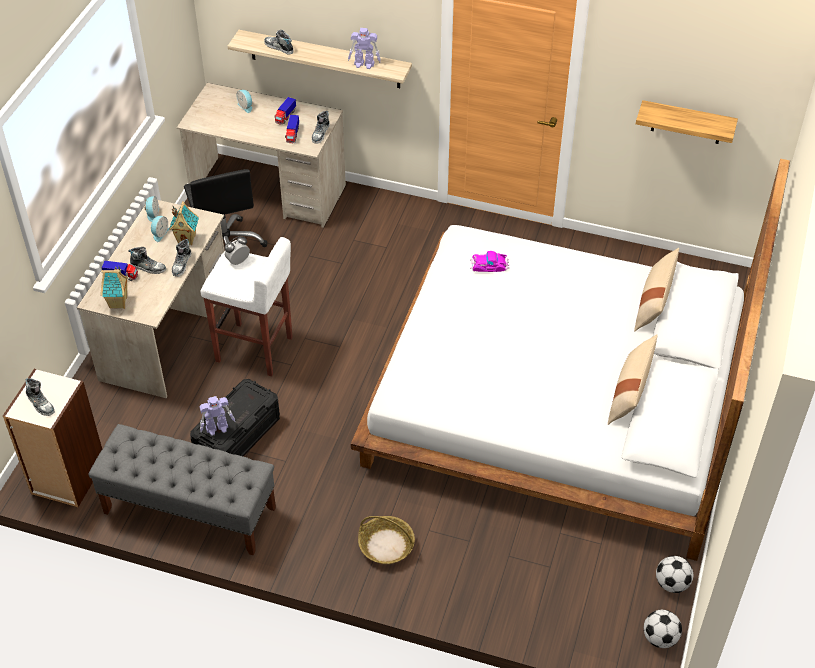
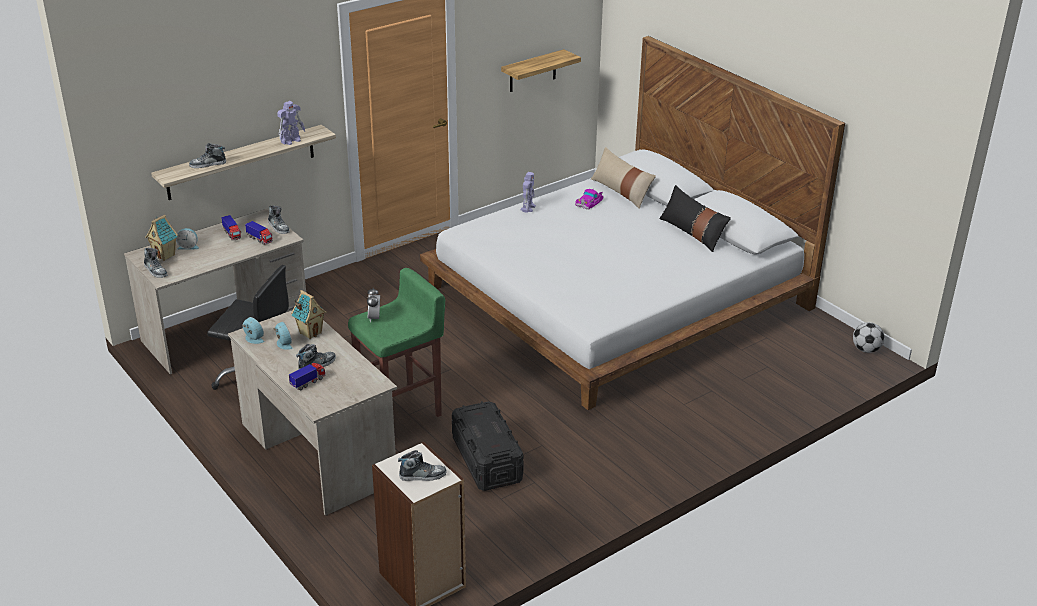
camera: 55 degrees left, 15 degrees down
grey bench [88,424,276,556] -> none
toy house [101,266,128,309] -> toy house moved to [145,215,178,261]
shoe [172,239,191,277] -> shoe moved to [144,248,168,278]
toy robot [200,396,235,436] -> toy robot moved to [521,172,536,213]
white stool [201,237,293,376] -> green stool [348,268,445,417]
basket [358,516,415,564] -> none
toy car [470,251,509,272] -> toy car moved to [575,189,604,210]
beige pillow [608,334,658,425] -> black pillow [659,185,731,252]
football [656,556,693,593] -> none

